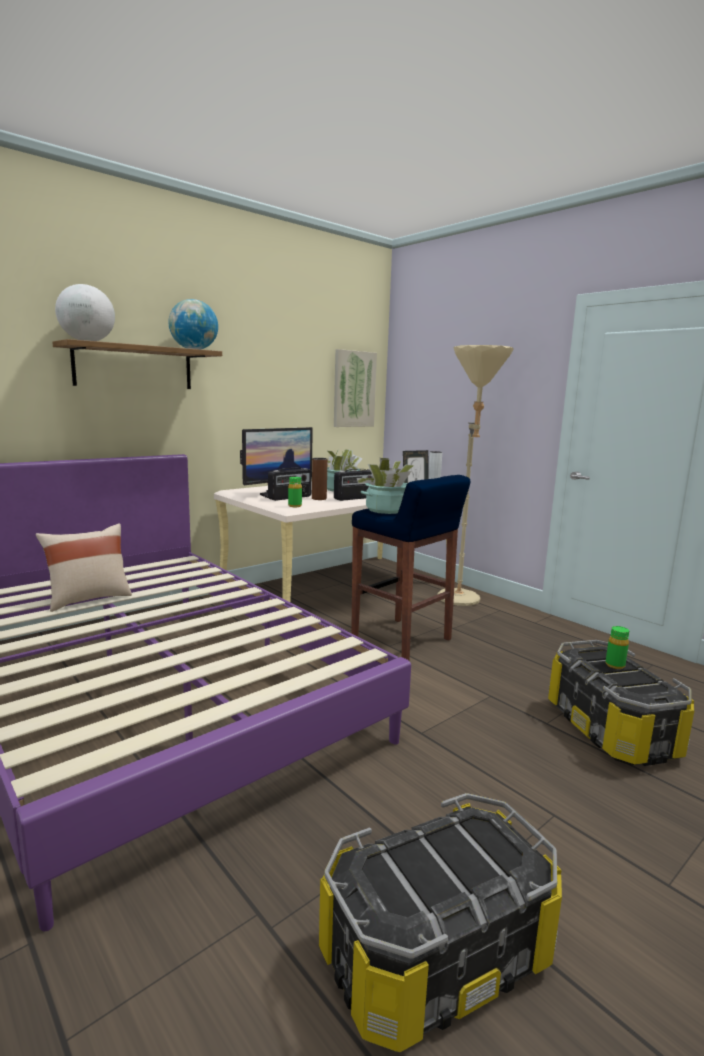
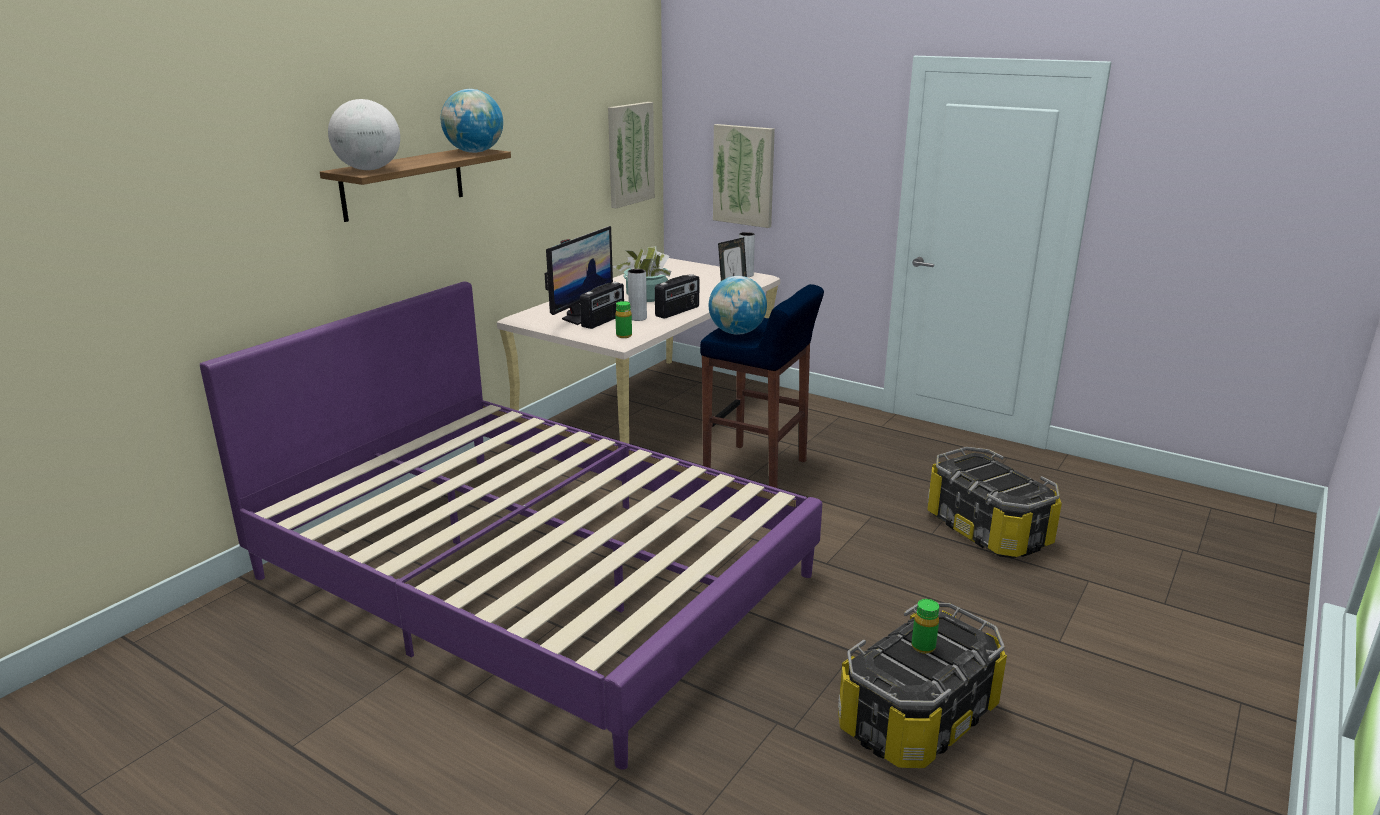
camera: 15 degrees left, 10 degrees up
beige pillow [36,523,132,612] -> none
brown vase [312,458,328,500] -> grey vase [628,269,647,321]
potted plant [357,458,414,514] -> globe [709,276,767,335]
beige floor lamp [437,345,514,606] -> none
green bottle [605,626,629,669] -> green bottle moved to [912,599,939,654]
none -> picture [713,124,775,228]

